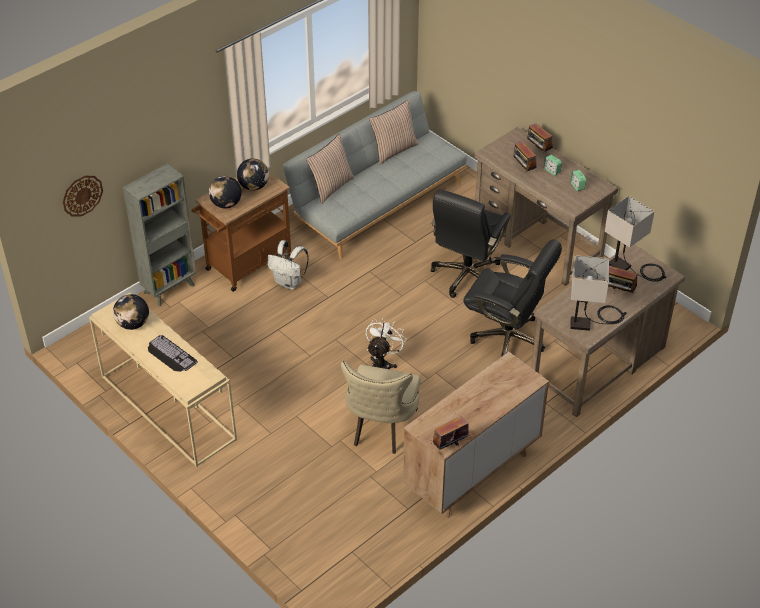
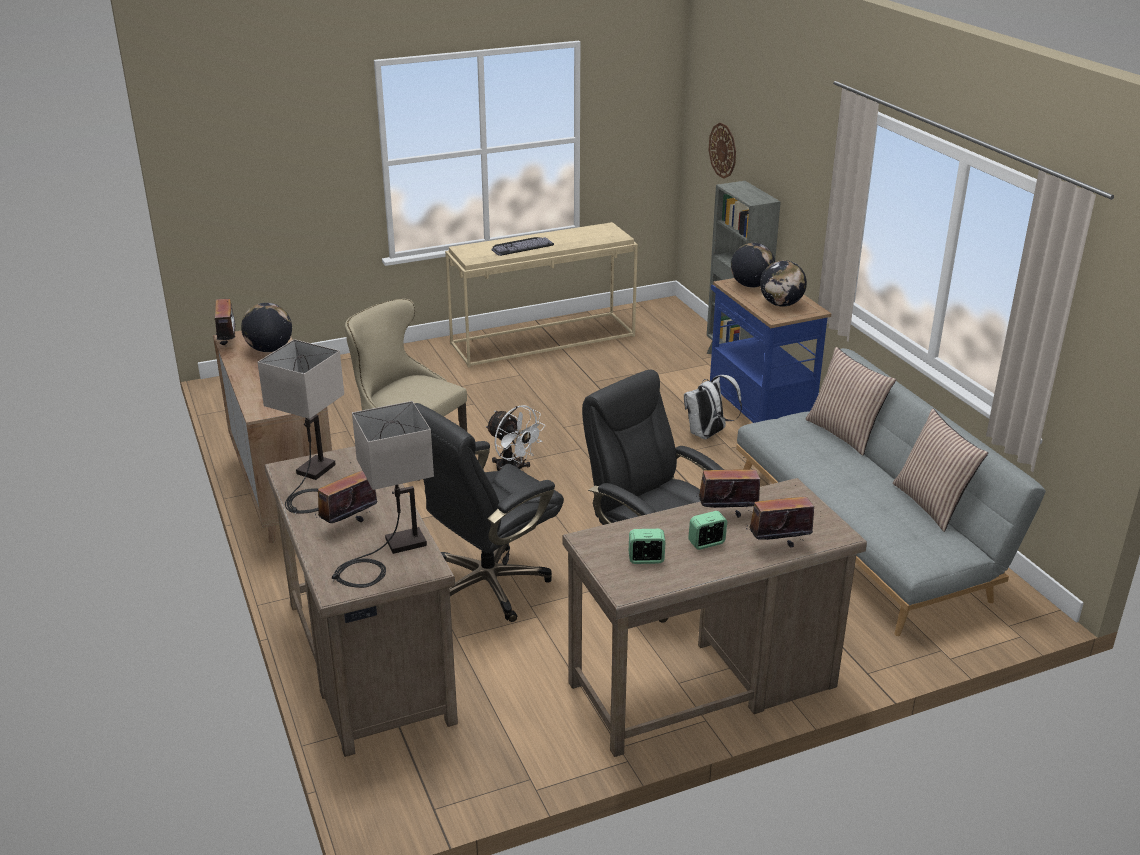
camera: 110 degrees right, 15 degrees down
globe [113,294,149,330] -> globe moved to [241,303,292,352]
brown cart [192,172,291,292] -> blue cart [710,278,831,423]

